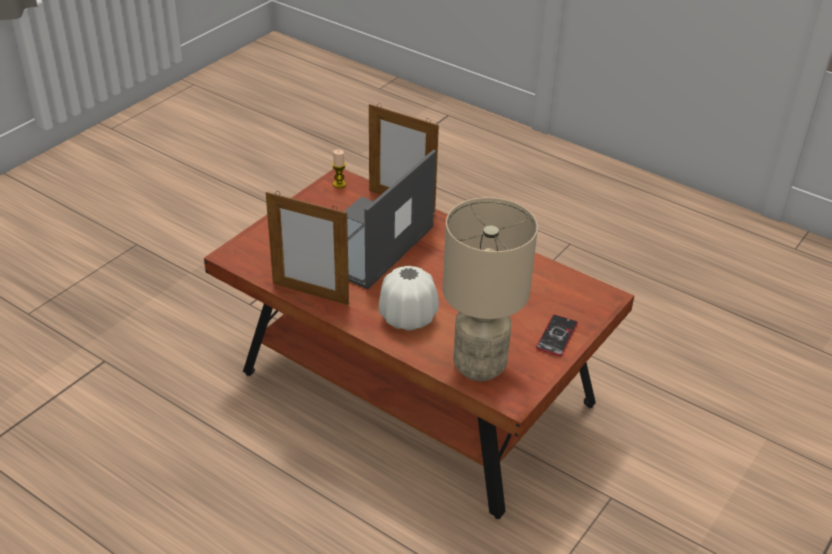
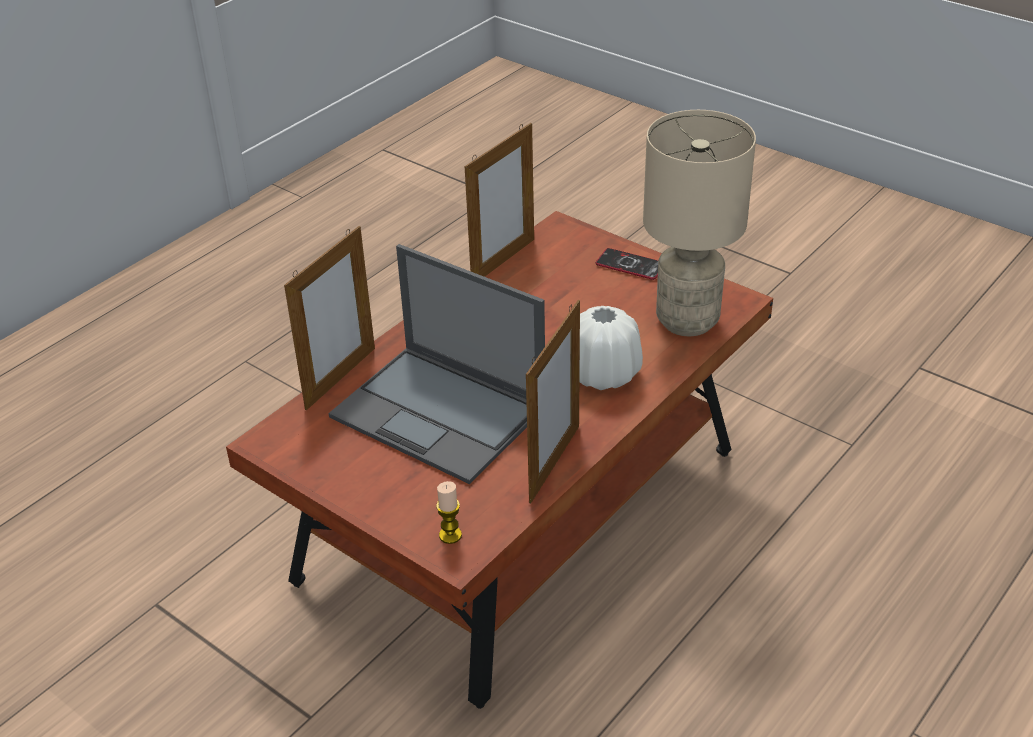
camera: 85 degrees left, 0 degrees up
candle [332,149,346,188] -> candle moved to [436,481,462,544]
none -> picture frame [465,123,534,277]

